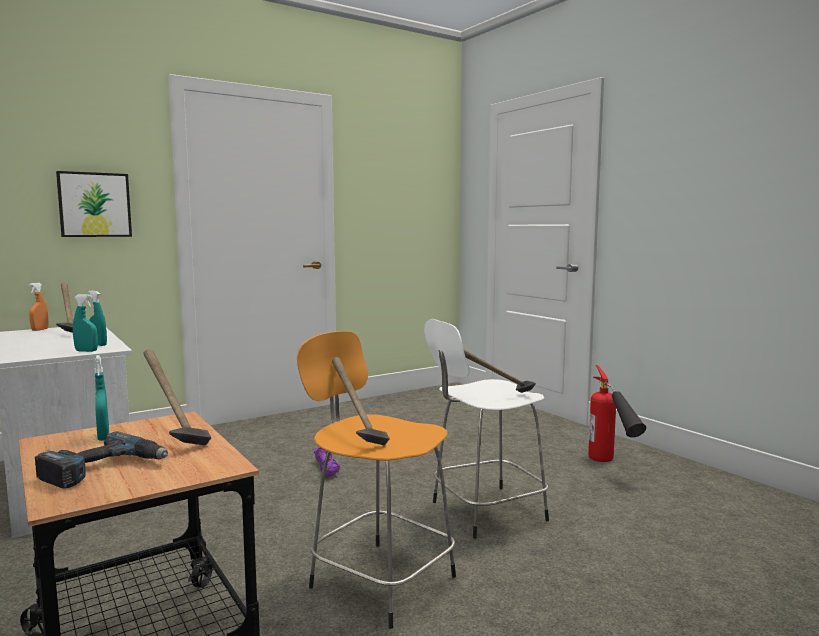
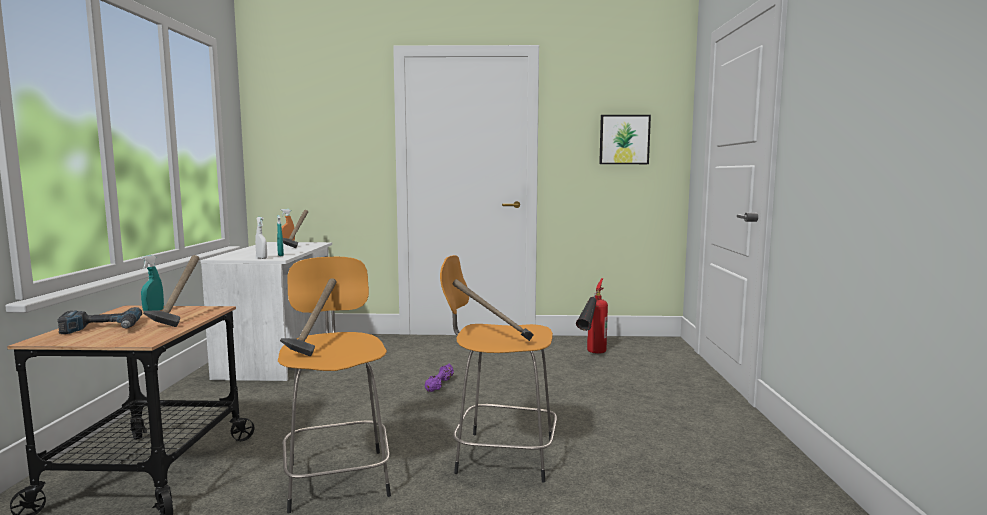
camera: 35 degrees right, 0 degrees up
picture [56,171,132,237] -> picture moved to [599,115,651,164]
turquoise spray bottle [73,294,98,352] -> white spray bottle [255,217,267,259]
white stool [424,319,549,539] -> orange stool [440,255,557,483]
fire extinguisher [588,365,646,462] -> fire extinguisher moved to [576,278,608,354]

